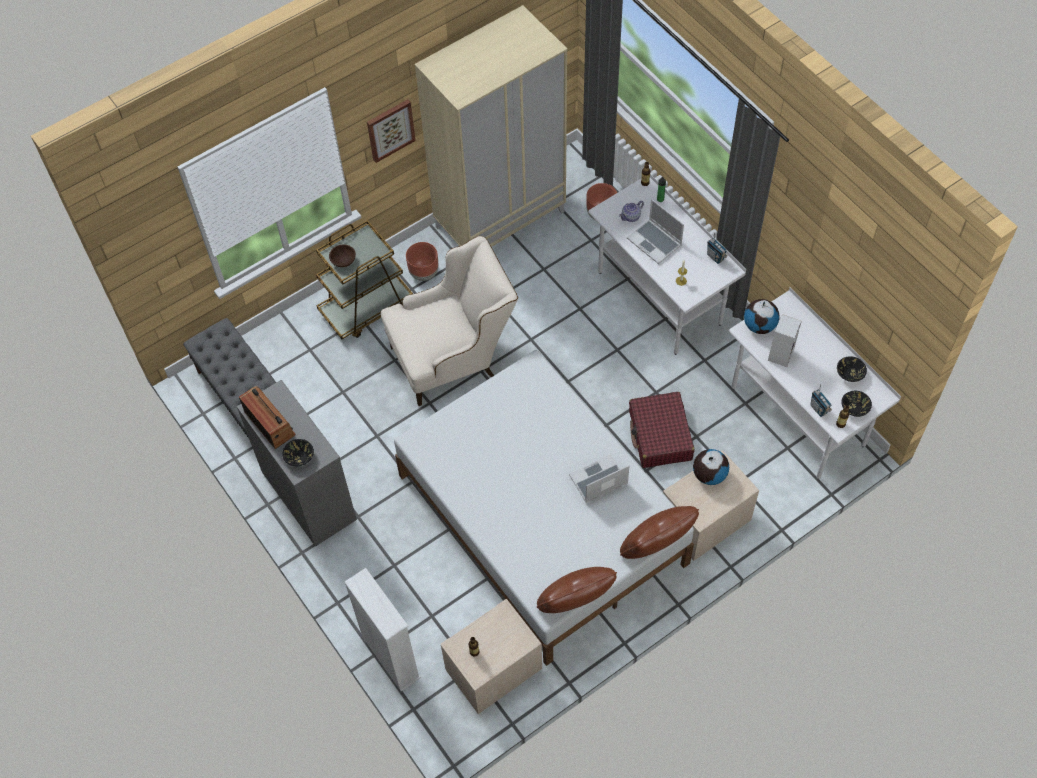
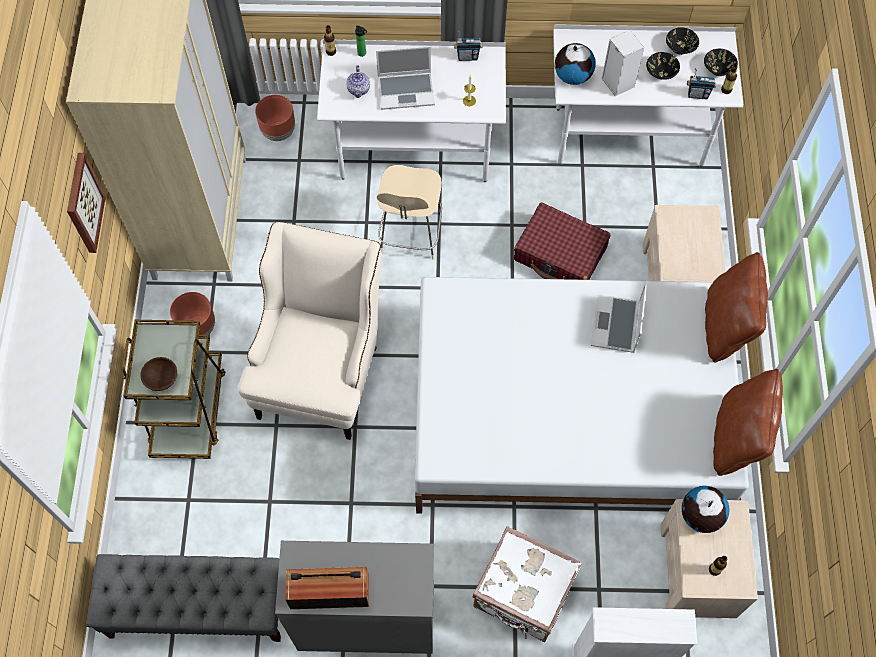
camera: 55 degrees left, 5 degrees up
black bowl [282,439,314,467] -> black bowl moved to [646,52,680,80]
globe [693,449,729,485] -> globe moved to [682,486,730,533]
none -> beige chair [377,165,442,259]
none -> white suitcase [473,526,582,642]

